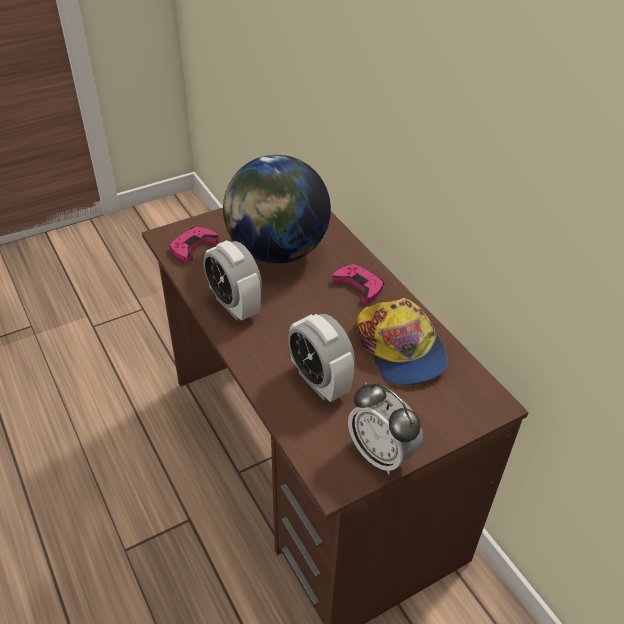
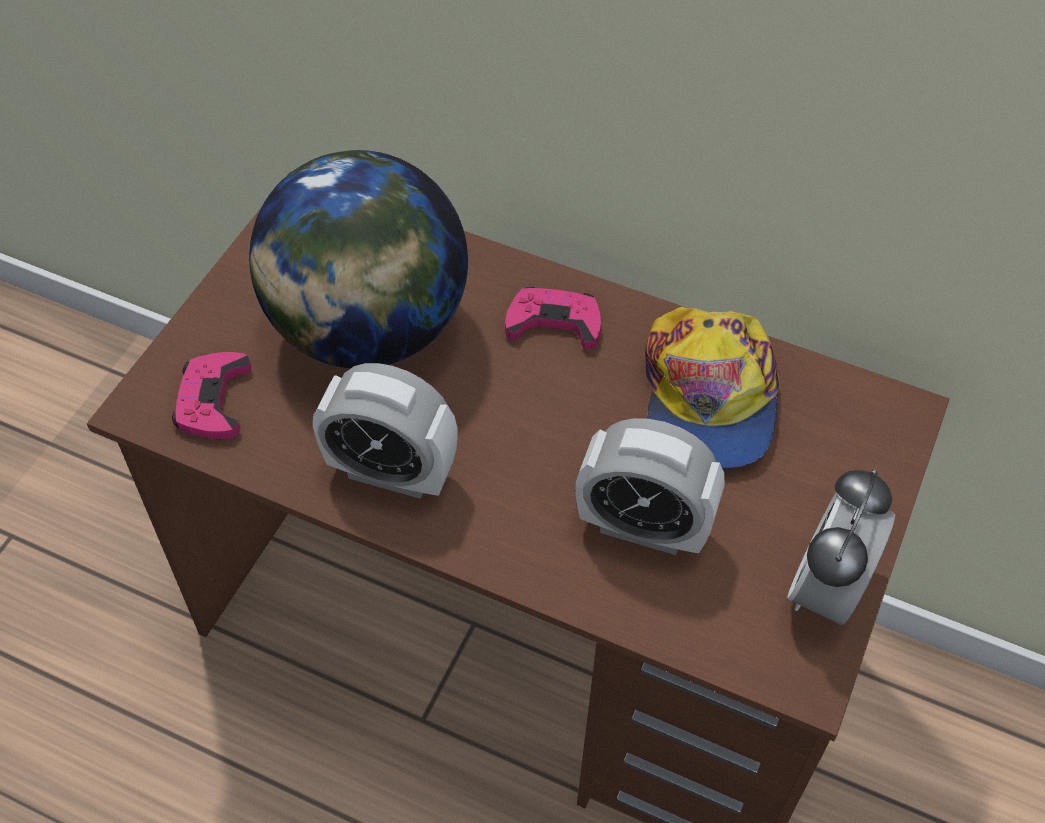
camera: 35 degrees left, 10 degrees up
alarm clock [348,382,423,475] -> alarm clock turned 105 degrees clockwise [788,469,895,625]
cap [357,298,448,386] -> cap turned 60 degrees clockwise [645,307,780,469]

